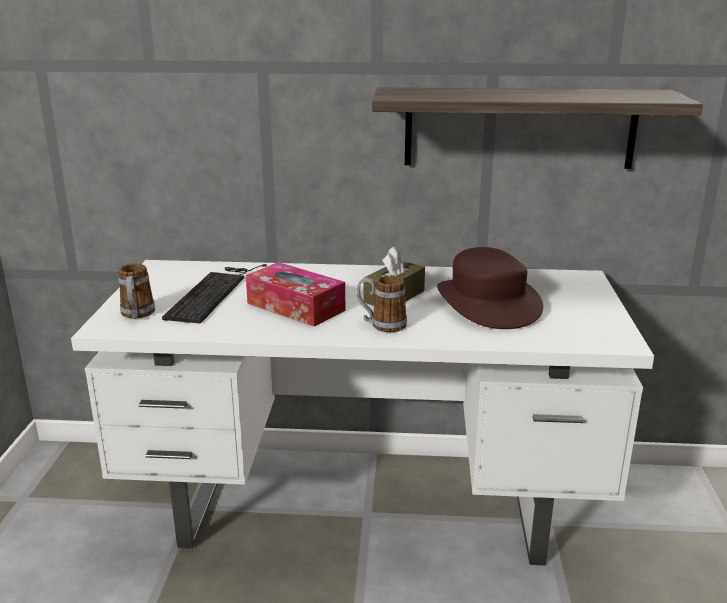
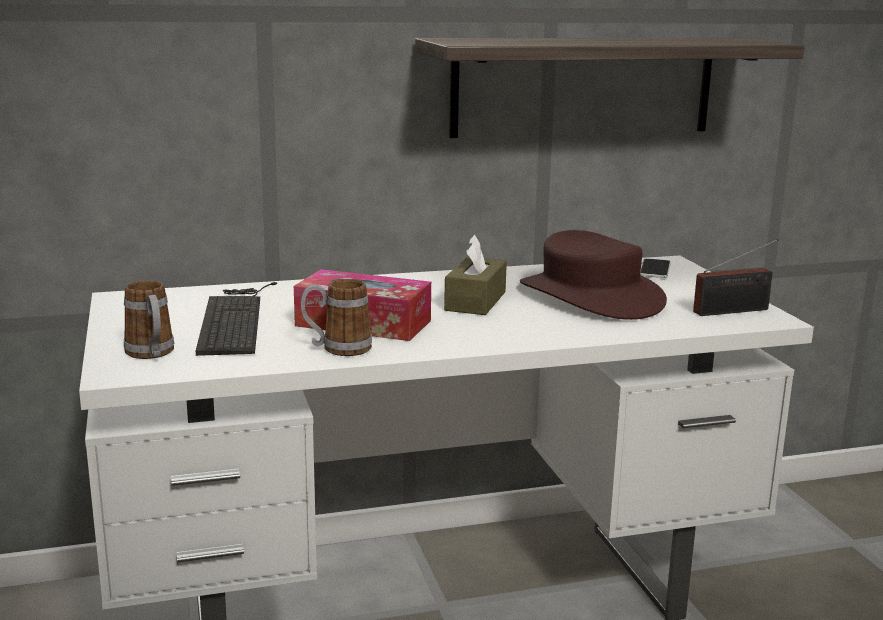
camera: 20 degrees left, 5 degrees down
mug [356,275,407,332] -> mug moved to [301,279,372,356]
none -> phone [640,259,671,278]
none -> radio [693,239,779,316]

